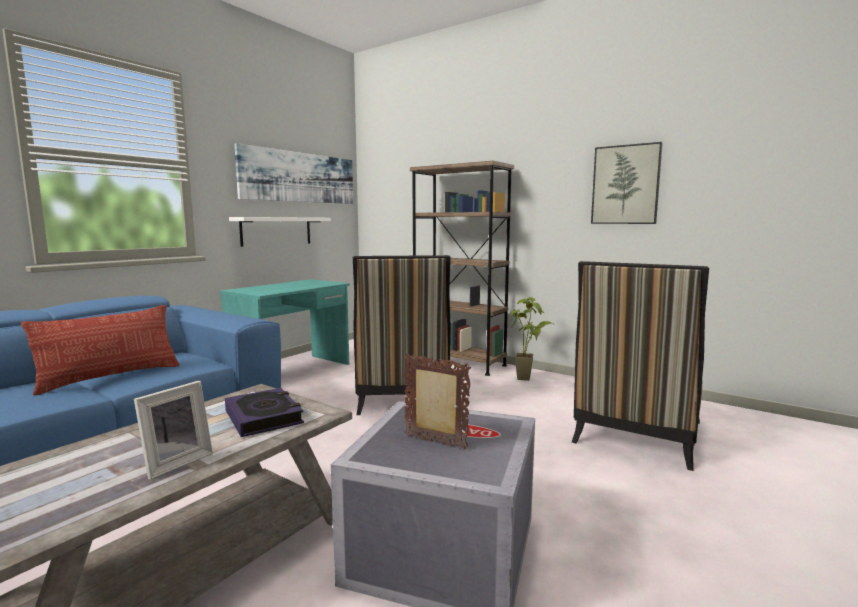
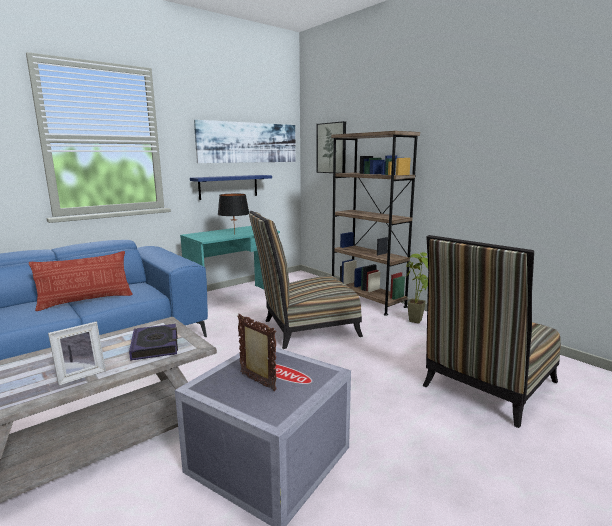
camera: 15 degrees right, 5 degrees up
white shelf [229,217,331,247] -> blue shelf [190,175,272,200]
chair [353,255,451,415] -> chair turned 60 degrees clockwise [249,211,363,349]
picture [591,142,663,224] -> picture moved to [316,121,346,173]
none -> black table lamp [218,194,249,234]

